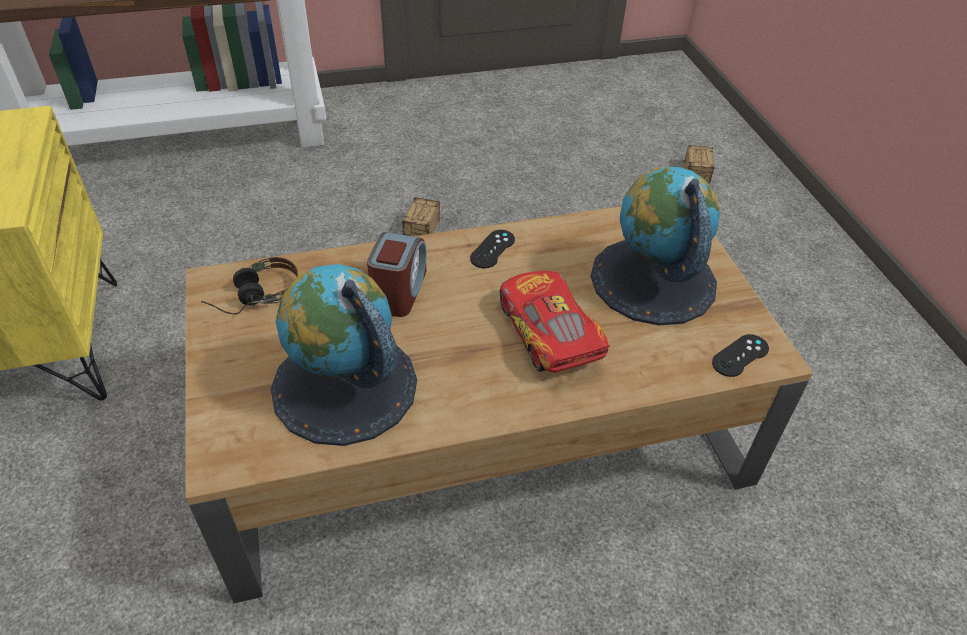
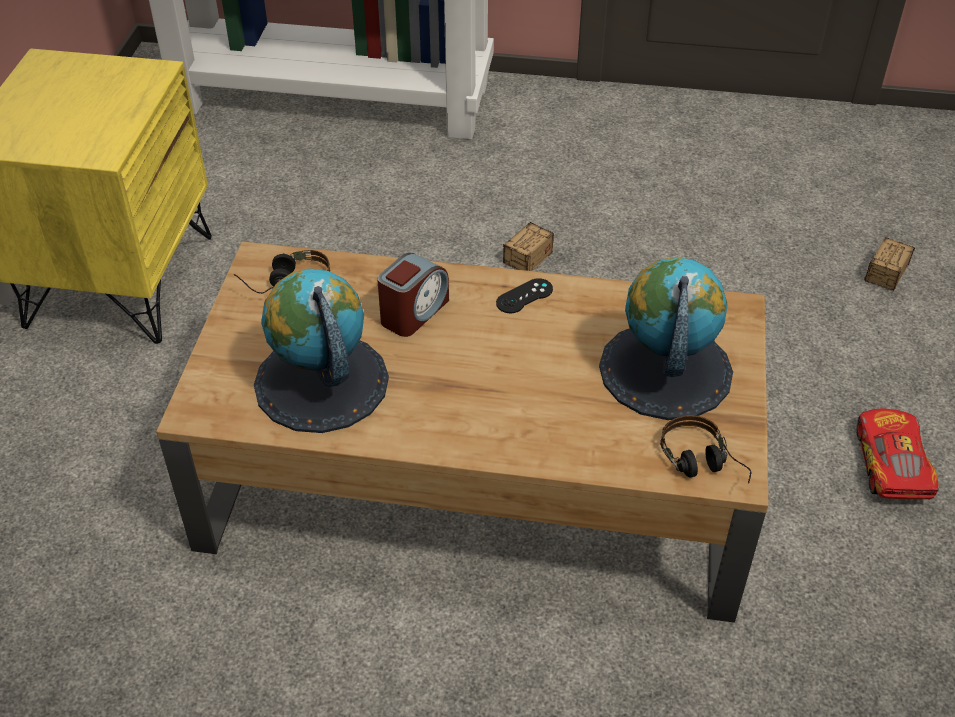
camera: 25 degrees right, 0 degrees up
toy car [500,271,610,373] -> toy car moved to [856,409,939,500]
black game controller [712,334,769,377] -> headphones [660,415,751,484]

